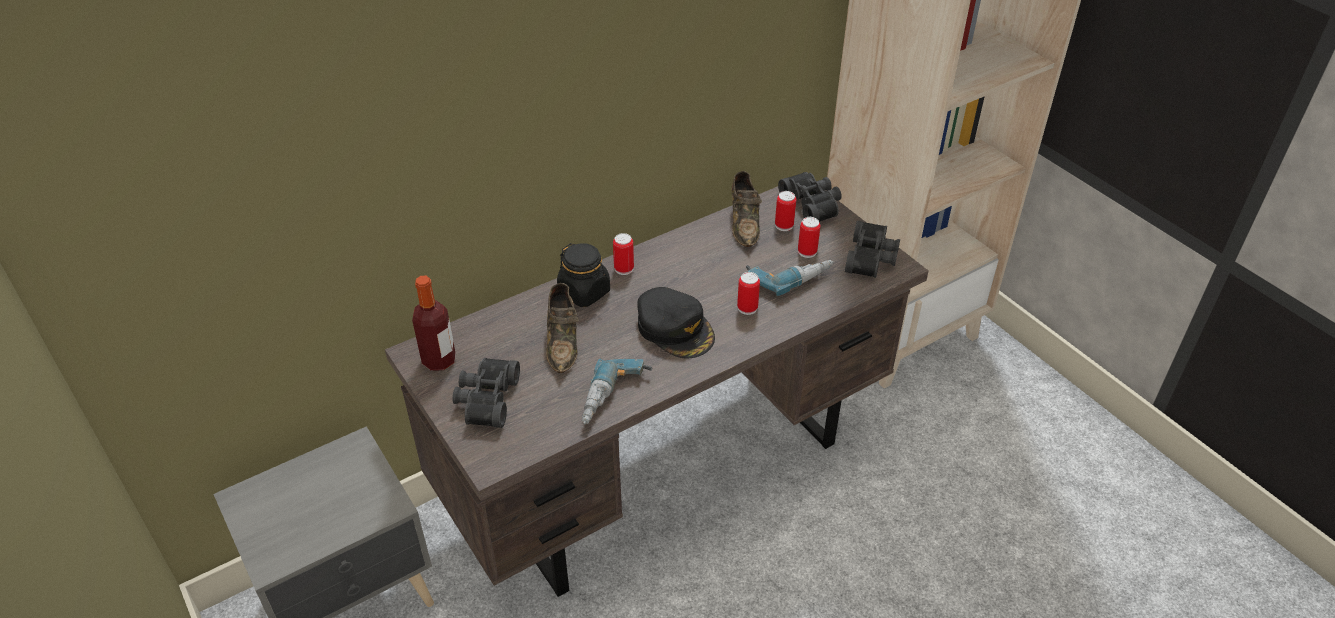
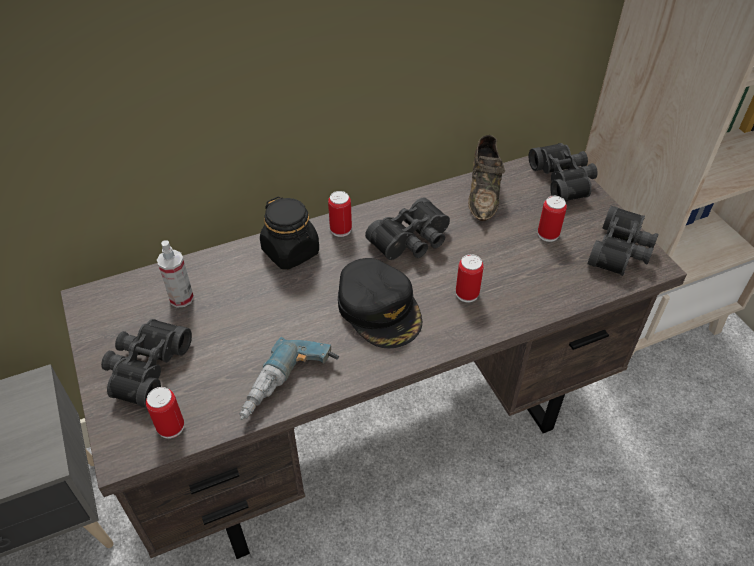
camera: 10 degrees right, 5 degrees up
bottle [412,276,456,371] -> none
brown shoe [546,283,579,373] -> none
power drill [746,260,834,296] -> none
can [775,191,796,231] -> can moved to [146,387,184,439]
none -> spray bottle [157,240,194,308]
none -> black binoculars [365,197,450,260]

